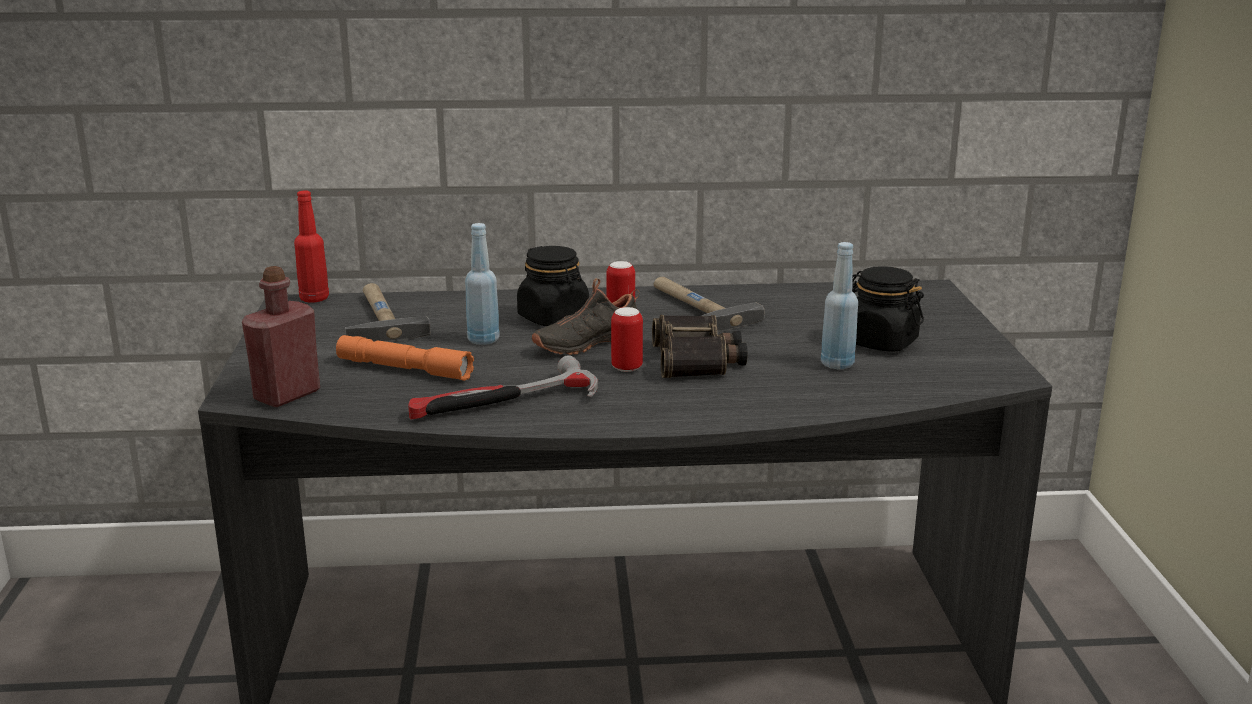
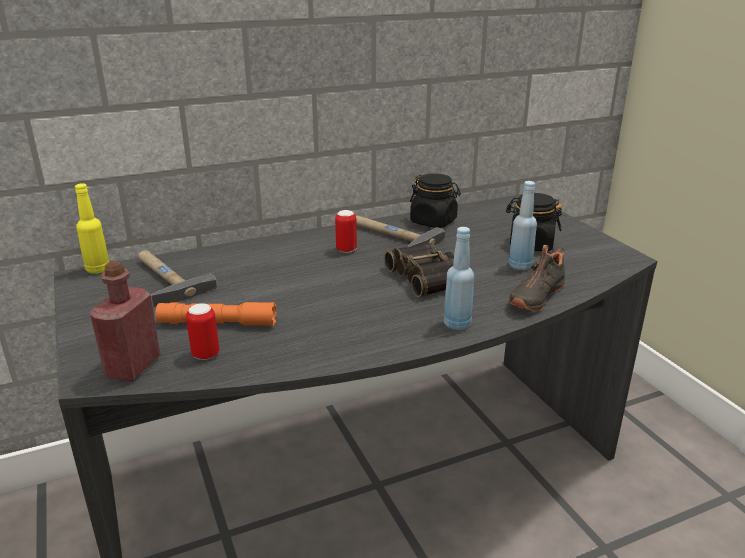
camera: 20 degrees left, 5 degrees up
red bottle [294,191,329,303] -> yellow bottle [75,183,109,274]
hammer [408,355,598,419] -> none
blue bottle [465,223,500,345] -> blue bottle moved to [444,227,474,330]
black jar [517,246,589,326] -> black jar moved to [410,173,461,228]
black shoe [532,278,639,355] -> black shoe moved to [509,245,565,311]
can [611,307,643,372] -> can moved to [186,303,219,360]

